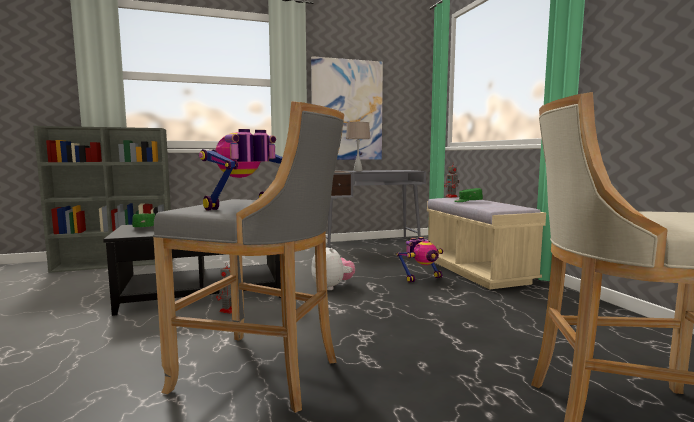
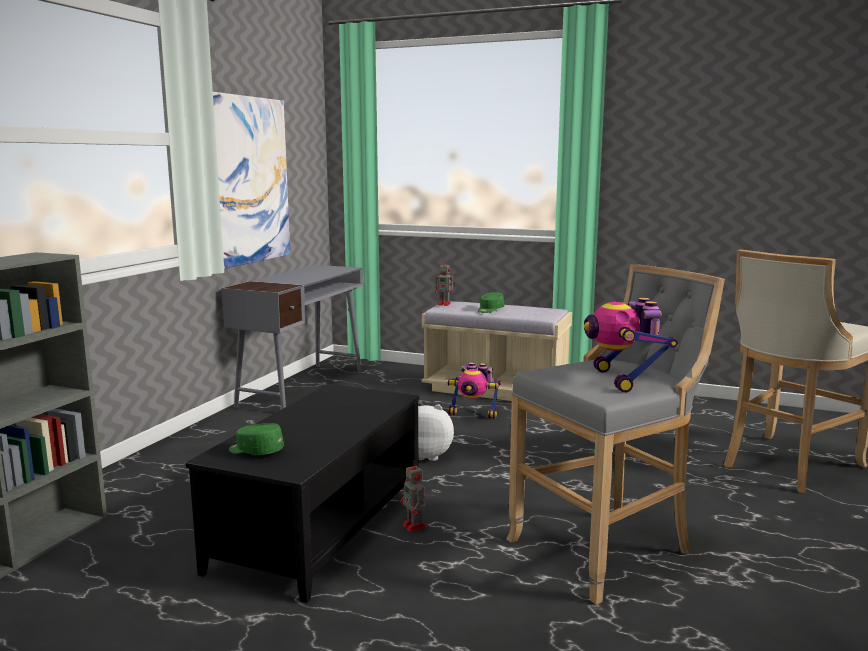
camera: 50 degrees left, 5 degrees up
beige table lamp [346,121,370,171] -> none
toy robot [396,237,443,283] -> toy robot turned 90 degrees clockwise [447,362,501,419]

